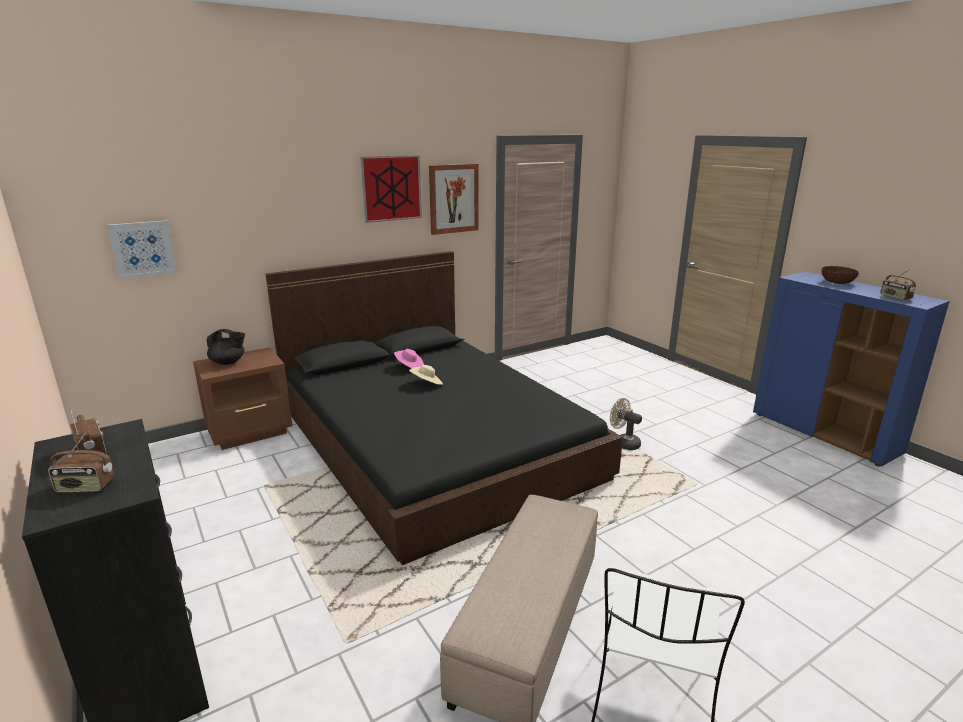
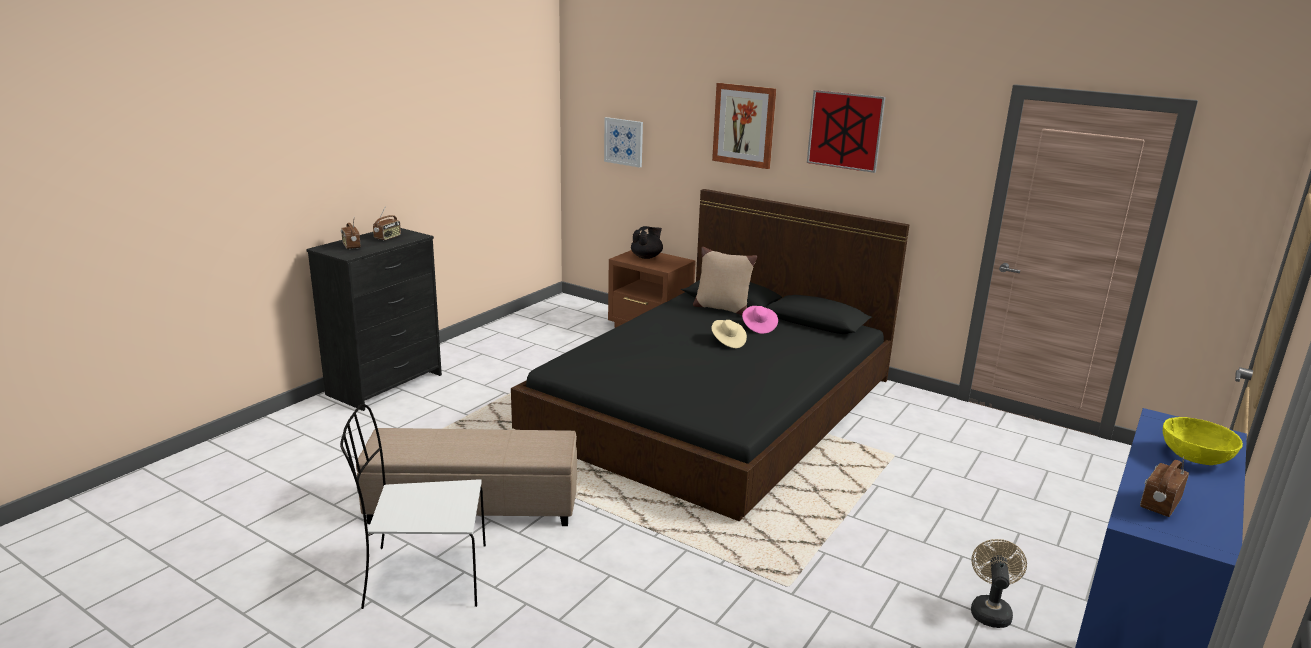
camera: 65 degrees right, 0 degrees up
black teapot [207,329,245,365] -> black teapot turned 120 degrees counterclockwise [631,226,663,259]
picture [429,164,479,235] -> picture moved to [712,83,776,169]
beige fan [610,398,642,450] -> beige fan moved to [971,539,1027,628]
brown bowl [822,266,859,284] -> yellow bowl [1163,417,1243,465]
none -> beige pillow [693,247,757,315]

